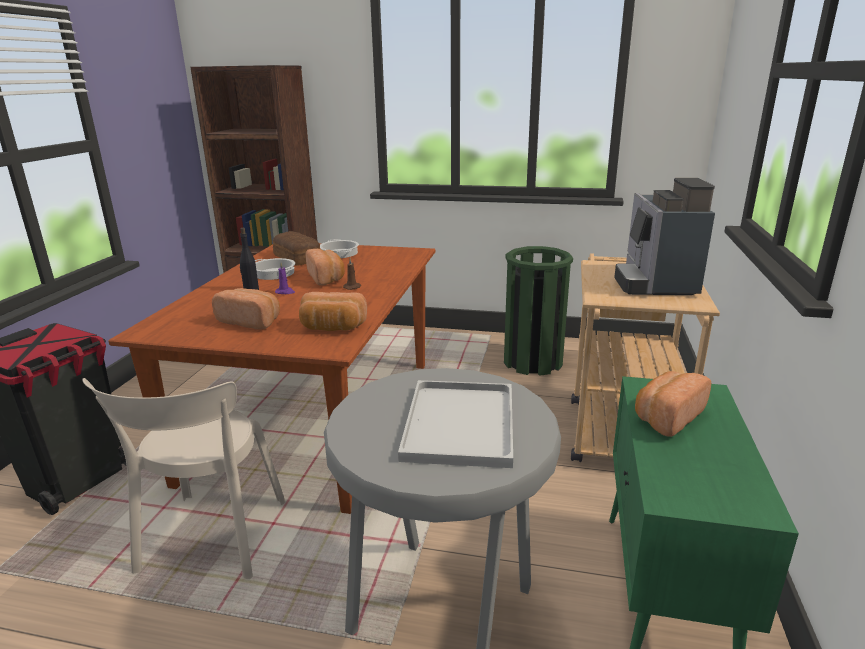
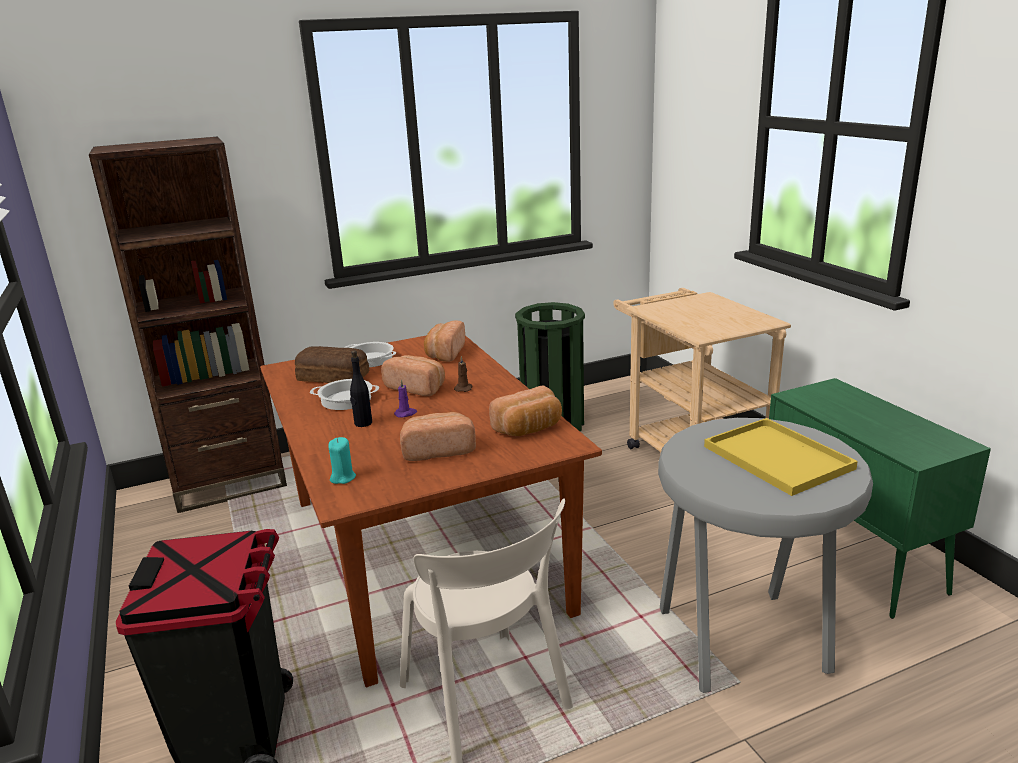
camera: 35 degrees left, 0 degrees up
white tray [398,380,513,468] -> yellow tray [704,418,858,496]
coffee machine [614,178,715,295] -> none
bread [635,371,711,437] -> bread moved to [424,320,465,362]
none -> turquoise candle [329,437,356,484]

